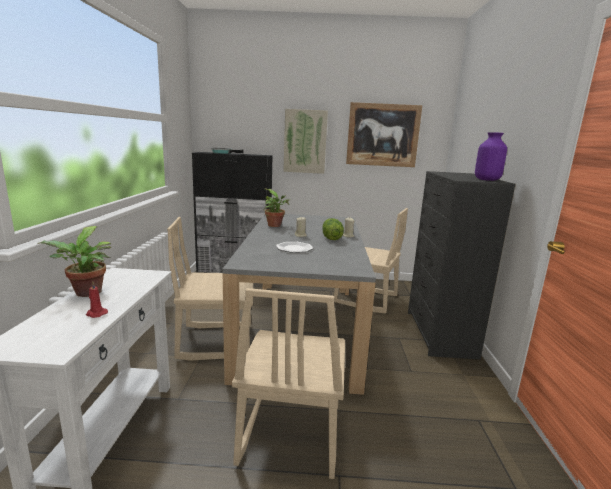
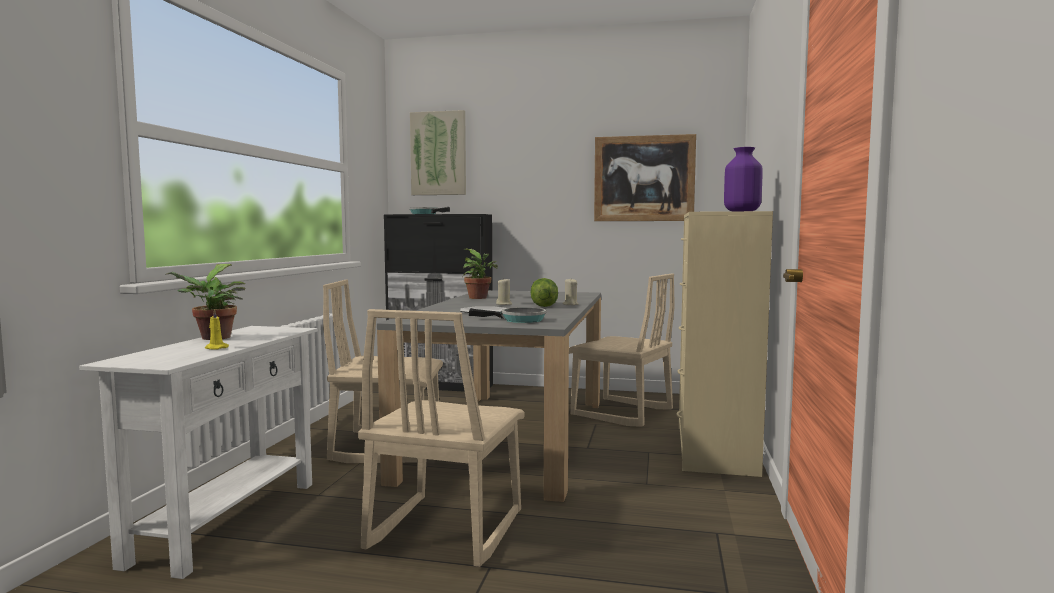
camera: 10 degrees right, 10 degrees down
red candle [86,282,108,318] -> yellow candle [205,309,229,350]
picture [283,109,328,174] -> picture moved to [410,110,466,195]
black dresser [408,171,516,360] -> beige dresser [676,211,773,477]
none -> frying pan [469,307,546,323]

